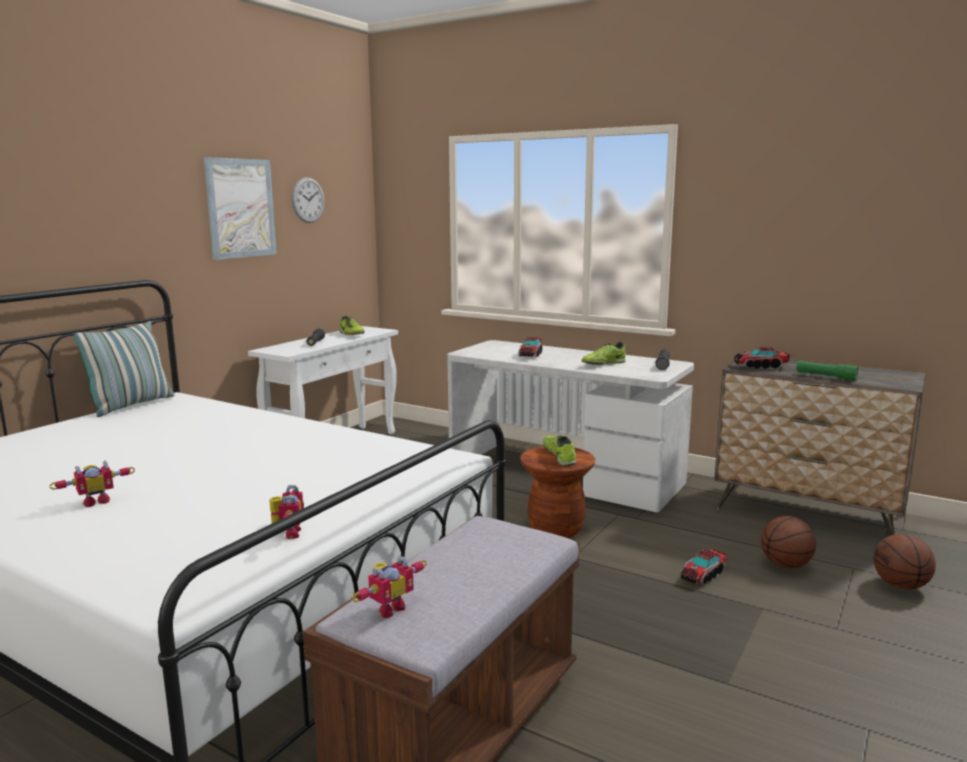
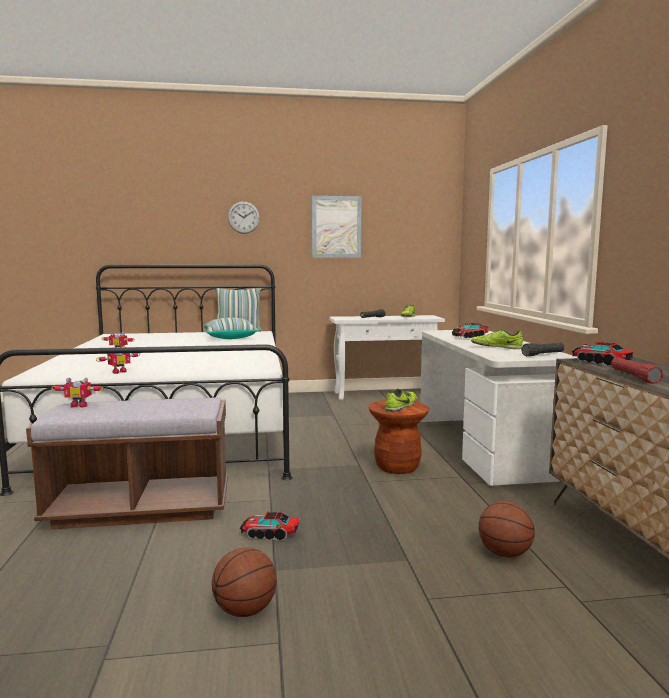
camera: 50 degrees right, 5 degrees down
wall clock [292,177,324,223] -> wall clock moved to [228,201,260,234]
toy truck [680,548,727,584] -> toy truck moved to [240,511,299,541]
green flashlight [796,361,858,381] -> red flashlight [611,357,663,384]
basketball [873,534,936,590] -> basketball moved to [212,547,277,617]
none -> pillow [203,317,259,339]

